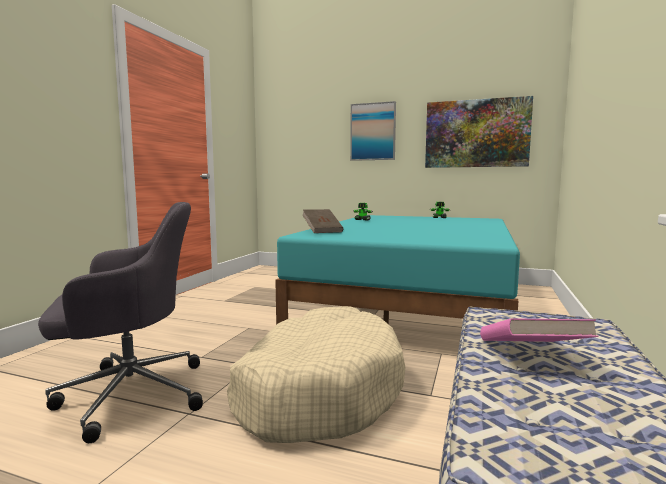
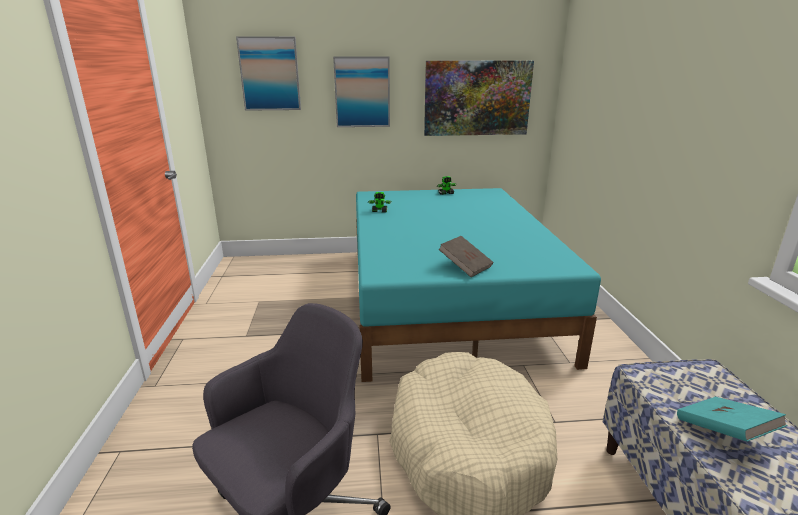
camera: 25 degrees left, 15 degrees up
brown book [302,209,343,233] -> brown book moved to [438,236,493,277]
pink book [480,318,599,342] -> turquoise book [677,397,788,442]
none -> picture [236,36,301,111]

